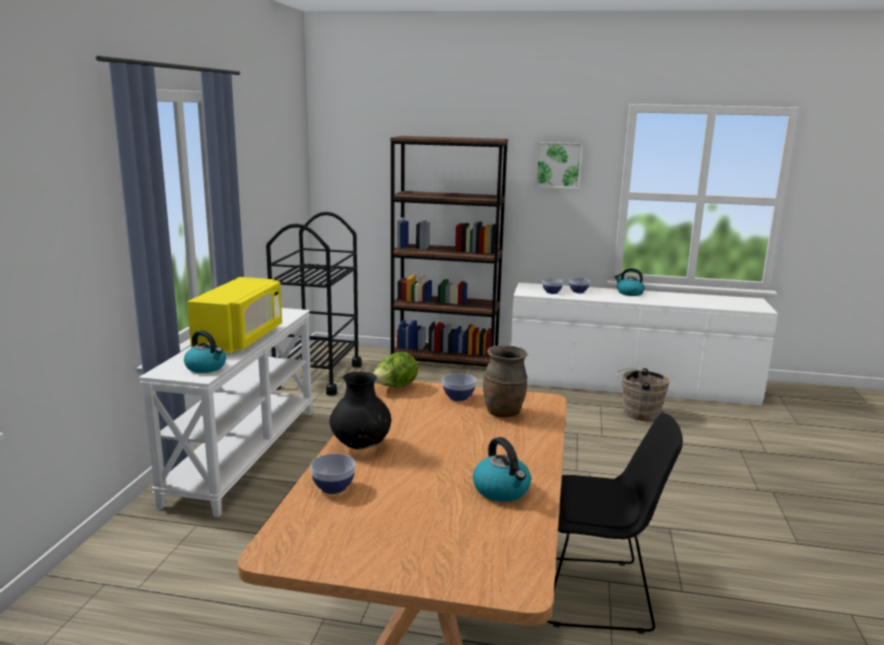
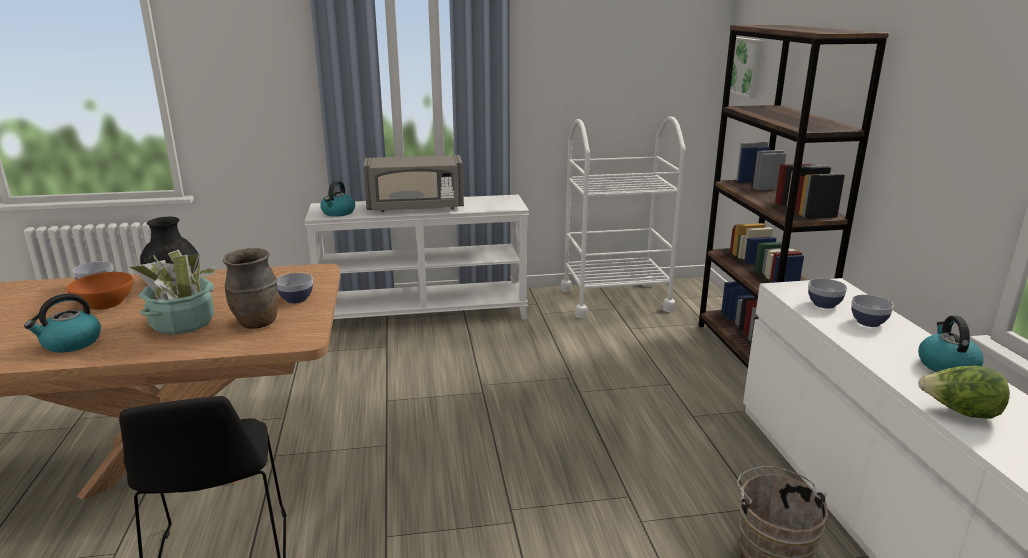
camera: 70 degrees right, 5 degrees up
yellow microwave [187,277,282,353] -> grey microwave [363,155,464,212]
black cart [266,212,362,396] -> white cart [560,117,685,318]
lettuce [373,352,418,387] -> lettuce moved to [918,366,1010,419]
picture [535,142,583,189] -> picture moved to [730,37,763,98]
none -> orange bowl [67,272,133,310]
none -> potted plant [130,250,215,335]

